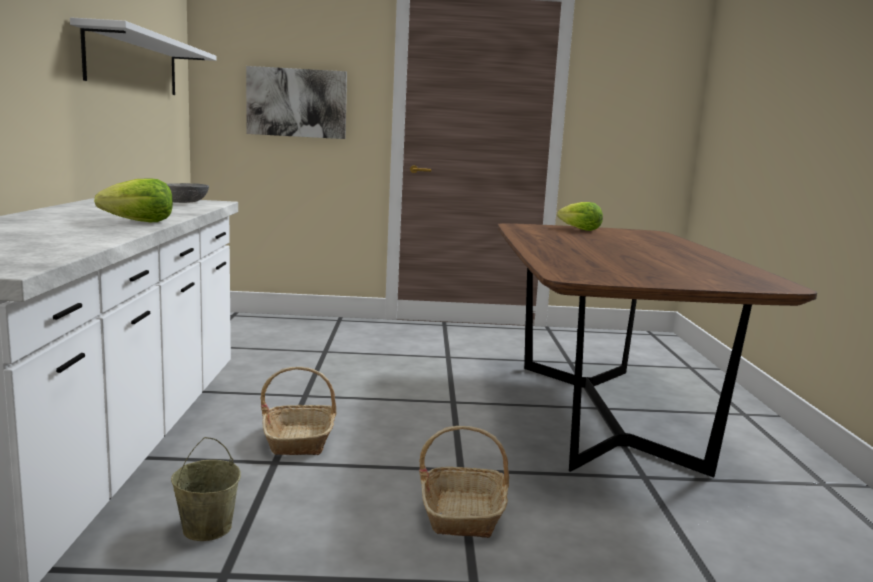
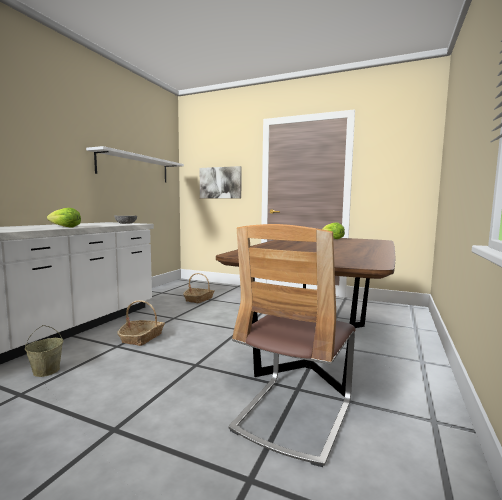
camera: 25 degrees right, 5 degrees down
basket [419,426,509,538] -> basket moved to [183,273,215,303]
none -> chair [228,224,355,467]

